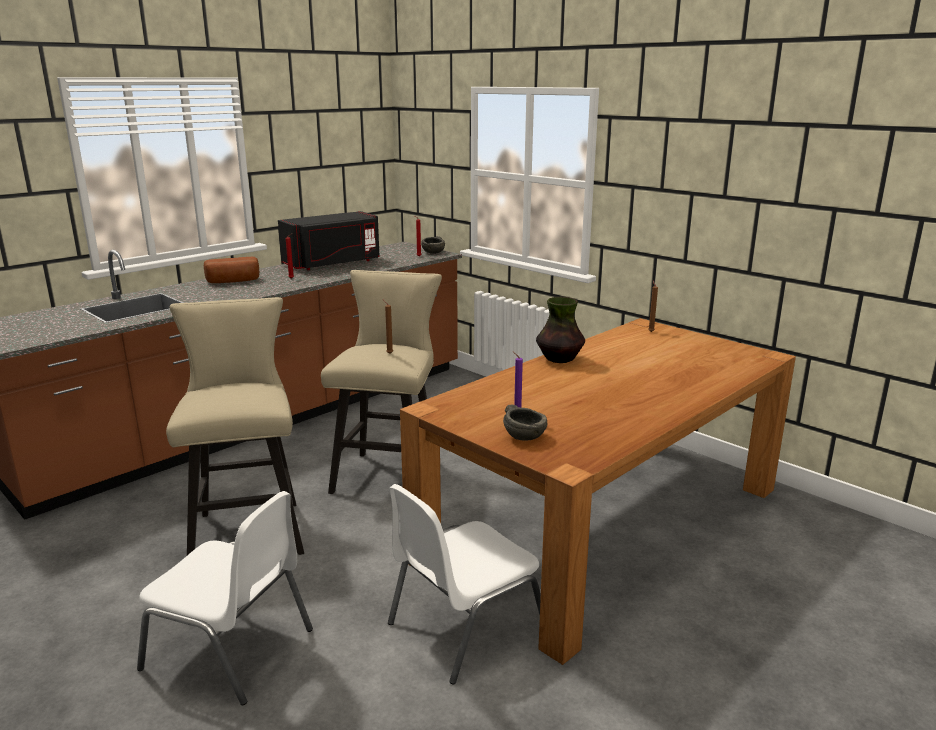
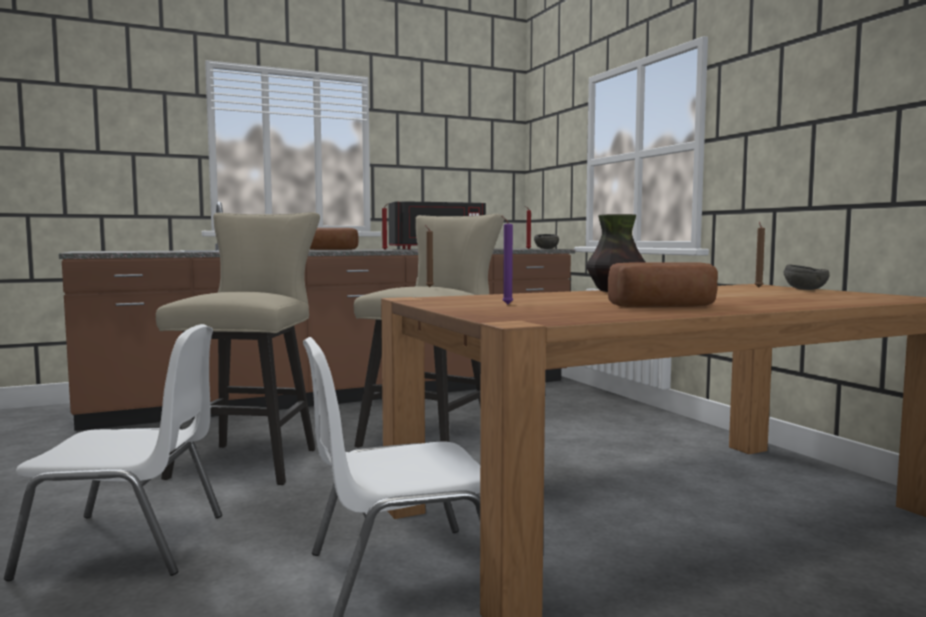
camera: 20 degrees right, 15 degrees down
white chair [137,491,313,705] -> white chair turned 45 degrees counterclockwise [4,324,222,581]
grey bowl [503,405,547,441] -> grey bowl moved to [784,264,829,290]
none -> bread [608,262,718,307]

